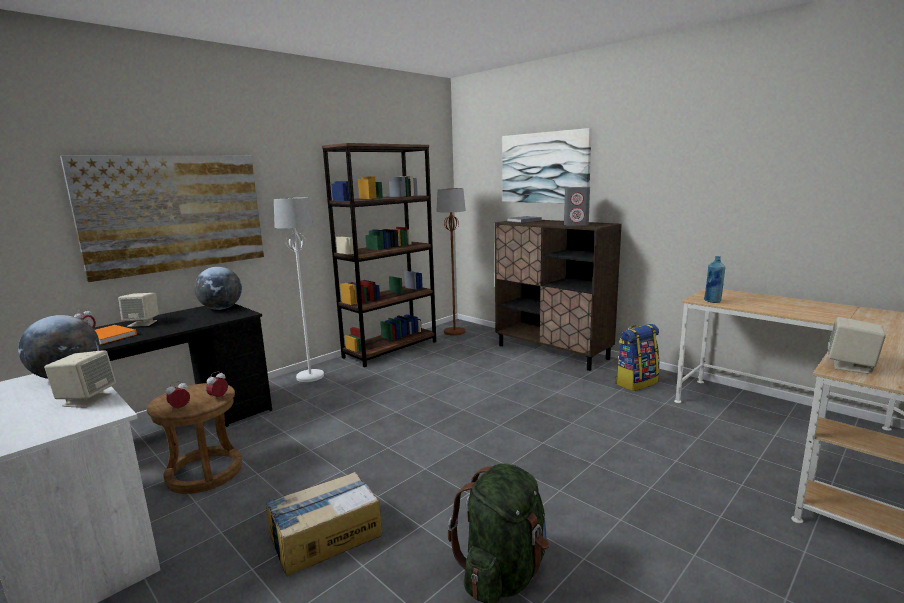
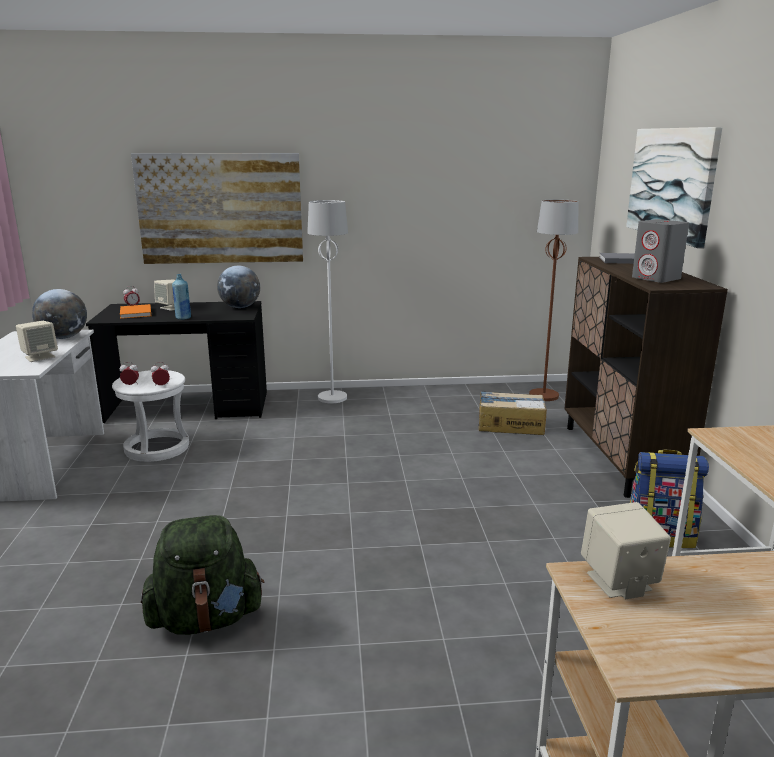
camera: 40 degrees right, 5 degrees up
brown stool [147,383,242,494] -> white stool [112,370,189,462]
cardboard box [265,472,382,576] -> cardboard box moved to [479,391,547,435]
brown bookcase [322,143,436,367] -> none
blue bottle [704,256,725,303] -> blue bottle moved to [172,274,191,320]

